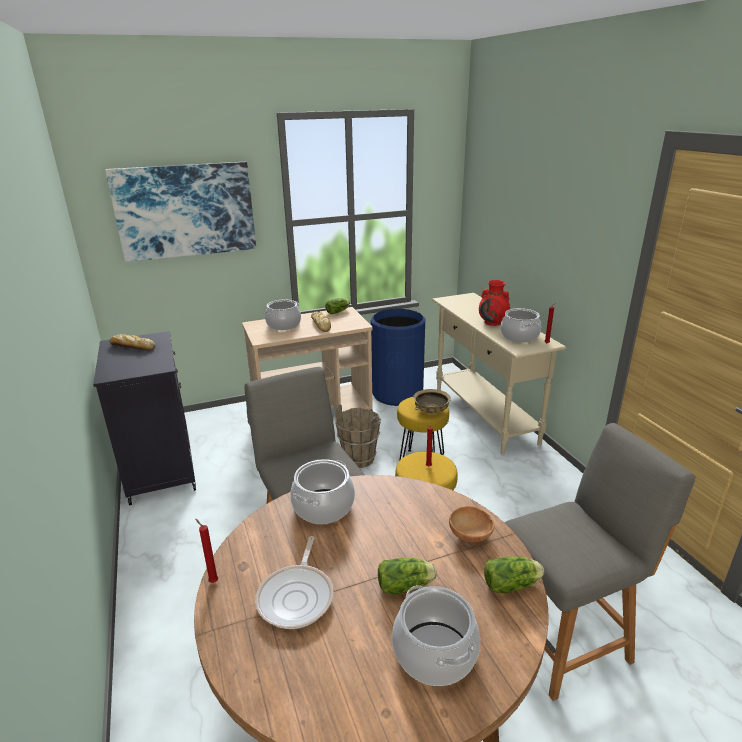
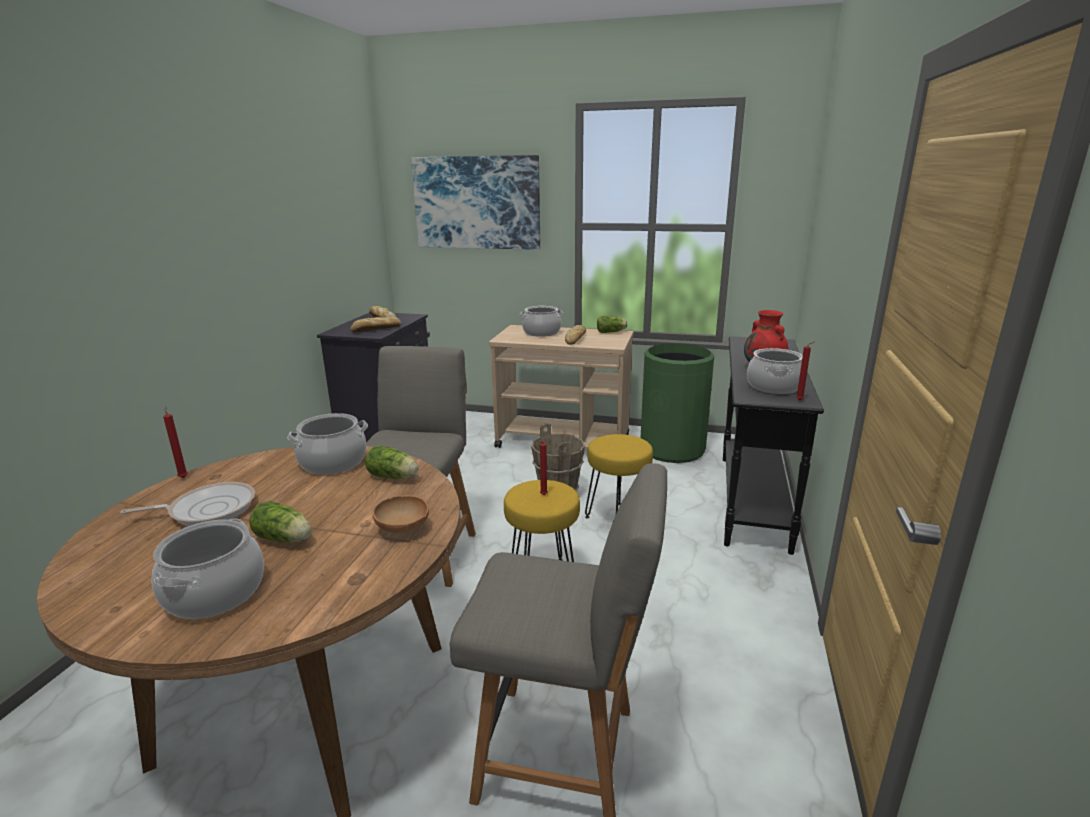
camera: 35 degrees right, 5 degrees down
frying pan [255,536,334,629] -> frying pan turned 150 degrees counterclockwise [120,482,255,526]
blue trash can [371,309,425,406] -> green trash can [641,343,714,463]
beige bowl [413,389,451,414] -> none
beige console table [432,293,566,455] -> black console table [723,336,824,555]
lettuce [484,557,544,593] -> lettuce moved to [365,445,418,479]
none -> bread [350,317,401,332]

